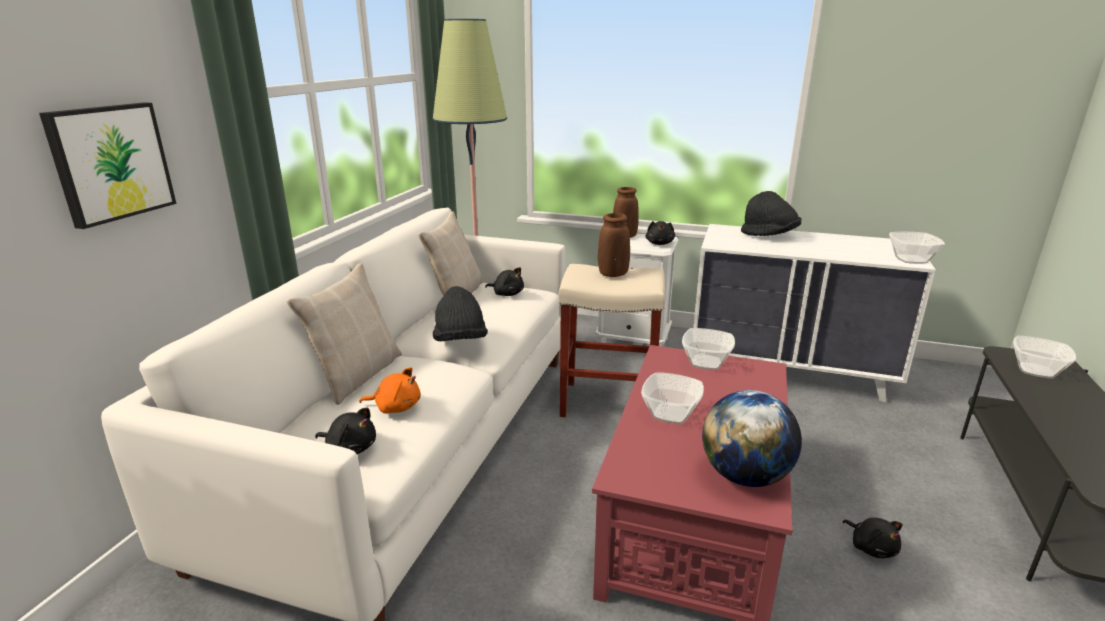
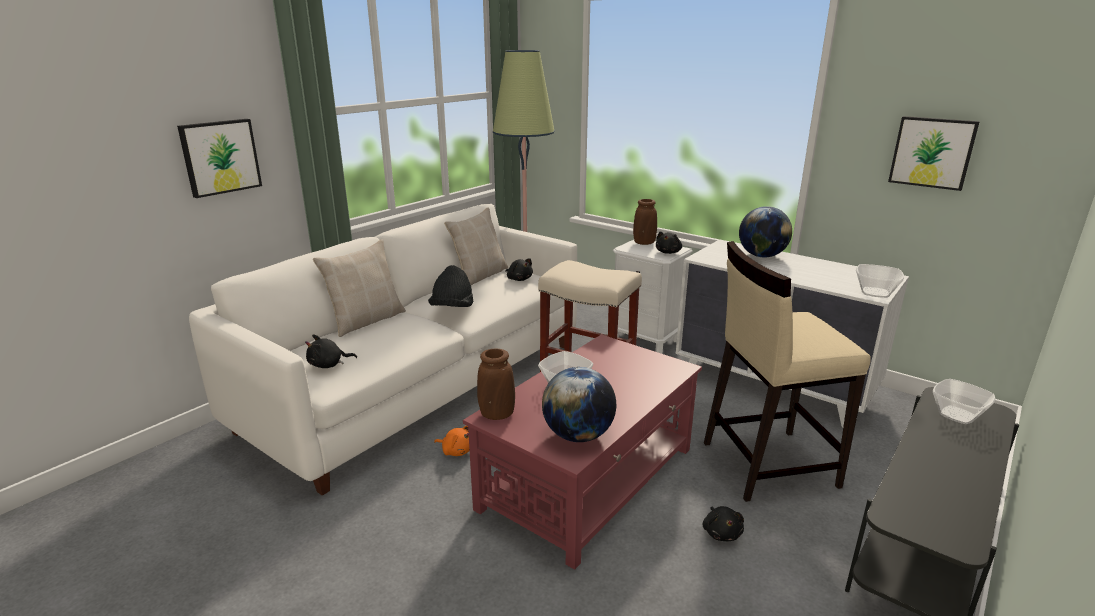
camera: 20 degrees right, 0 degrees up
black plush toy [315,408,376,454] -> black plush toy turned 120 degrees clockwise [305,334,357,368]
orange plush toy [359,367,421,414] -> orange plush toy moved to [434,426,470,456]
brown vase [598,213,630,277] -> brown vase moved to [477,349,515,420]
bowl [682,328,735,370] -> none
black hat [741,191,801,236] -> globe [739,206,792,257]
none -> beige stool [704,241,871,502]
none -> picture [888,116,980,191]

